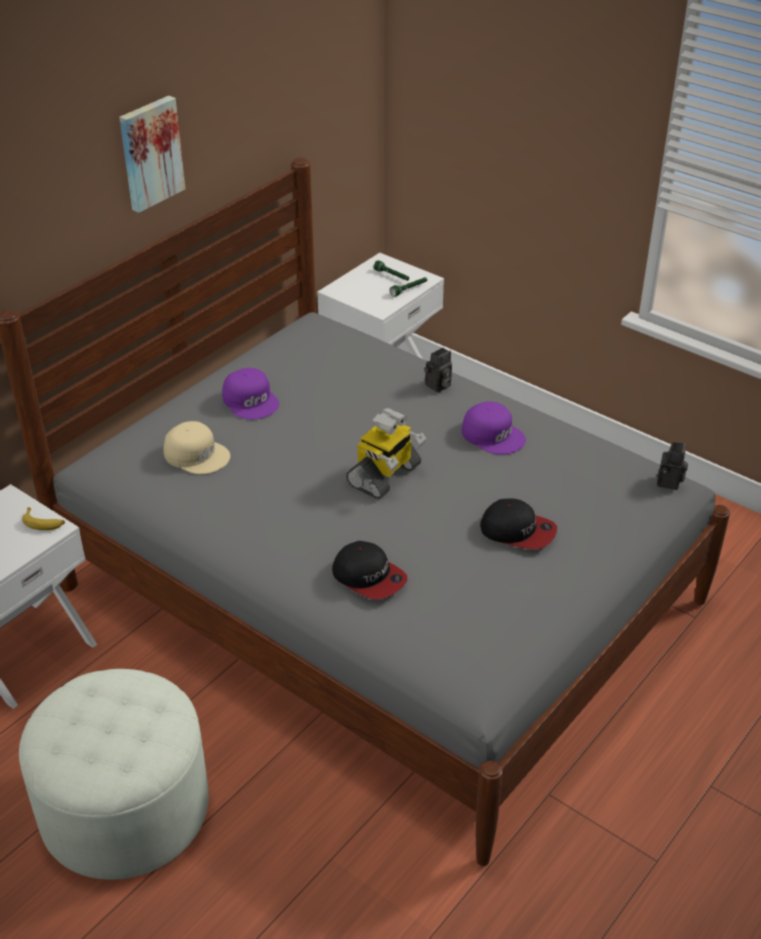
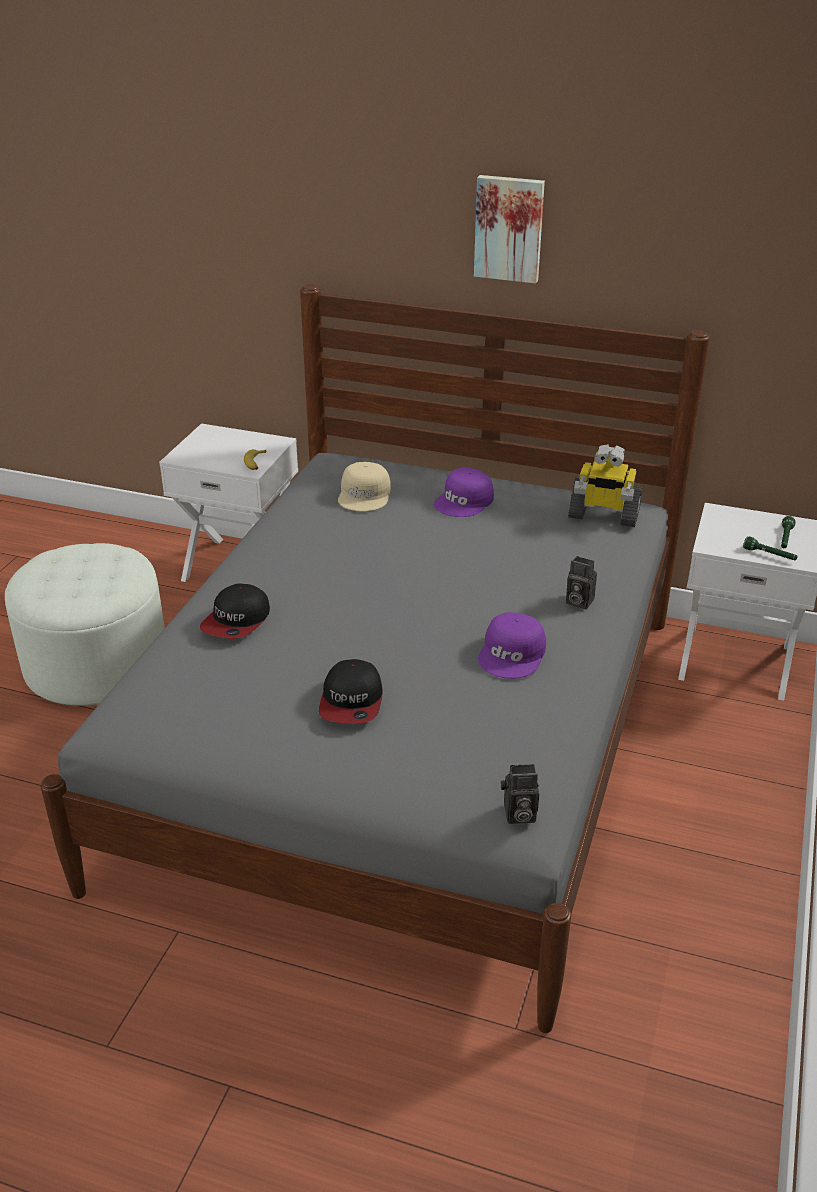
camera: 70 degrees right, 5 degrees down
toy robot [346,408,426,499] -> toy robot moved to [568,444,642,527]

